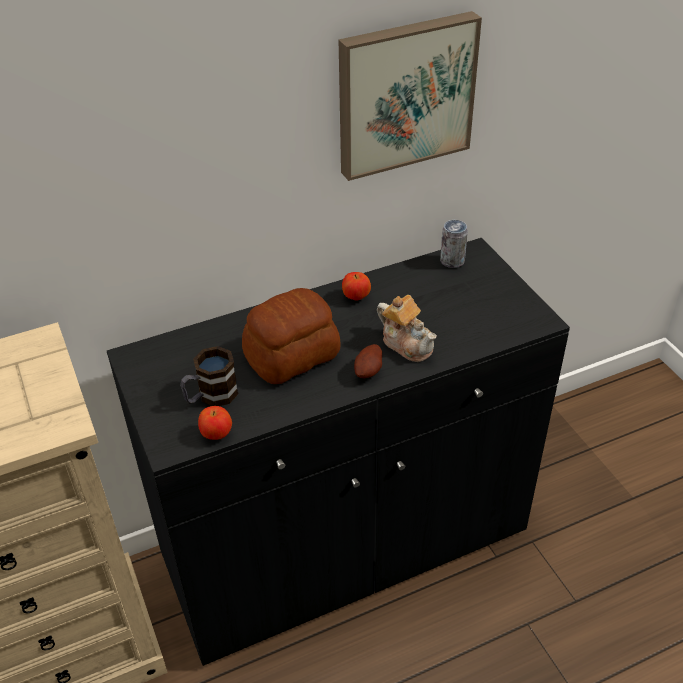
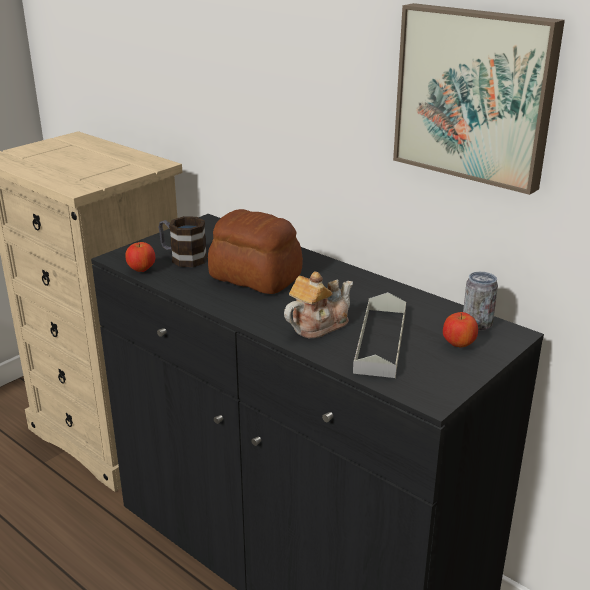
camera: 65 degrees right, 15 degrees down
apple [342,272,371,301] -> apple moved to [443,312,478,348]
potato [354,344,382,379] -> none
teapot [377,295,437,362] -> teapot turned 150 degrees counterclockwise [284,272,353,338]
none -> grey tray [353,292,406,378]

